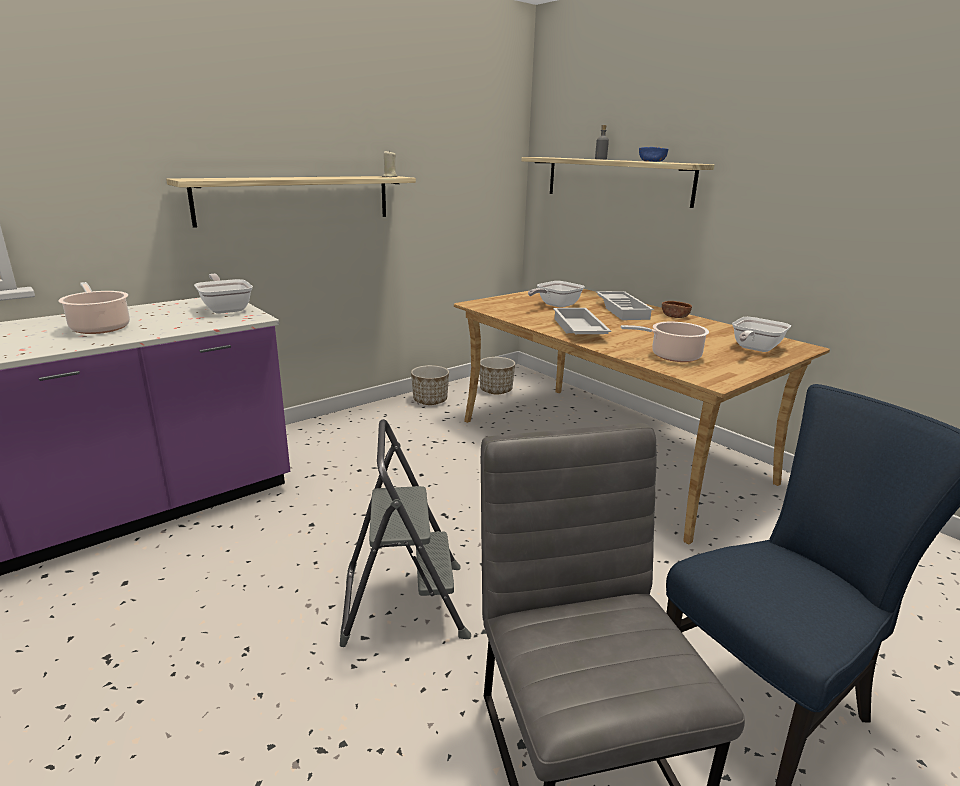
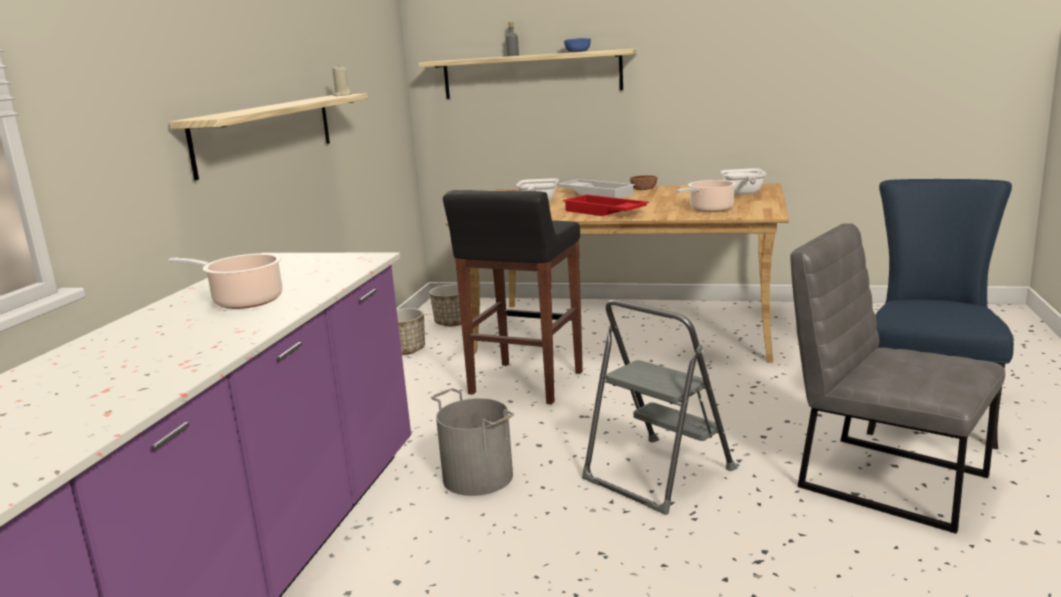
camera: 35 degrees left, 5 degrees down
frying pan [194,274,253,314] -> none
white tray [553,308,611,334] -> red tray [563,194,649,216]
none -> grey bucket [431,388,514,496]
none -> black stool [443,190,583,405]

